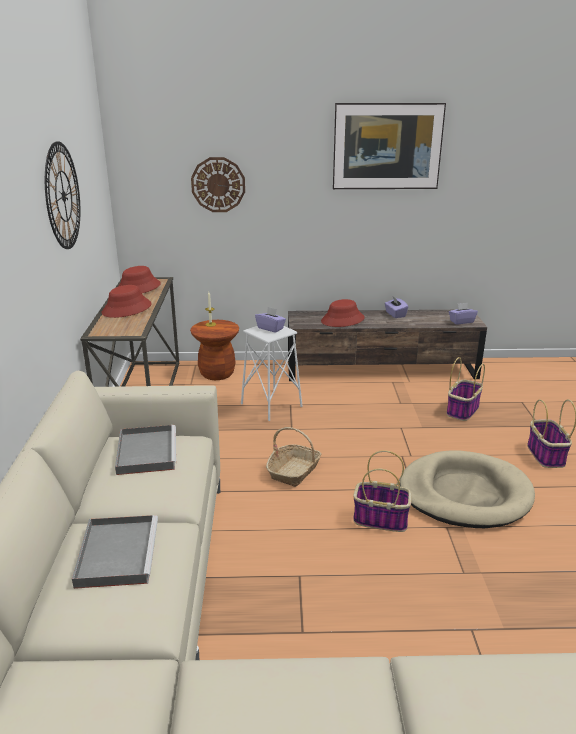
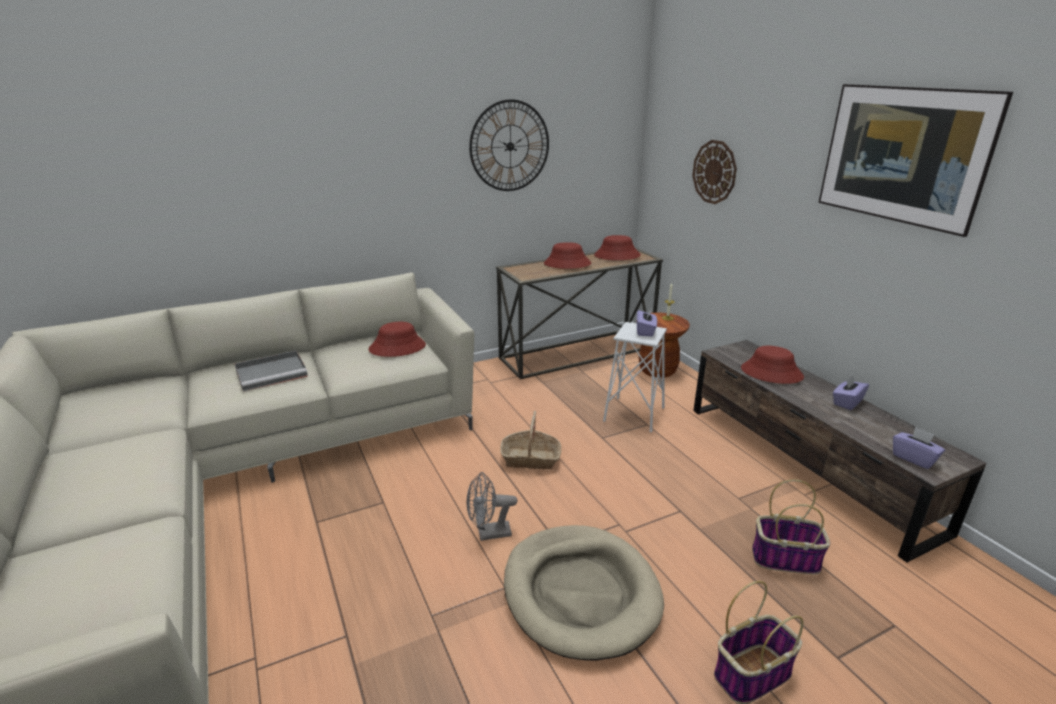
camera: 65 degrees right, 0 degrees up
grey tray [115,425,176,475] -> red hat [369,322,426,357]
basket [353,450,412,532] -> grey fan [467,472,517,541]

